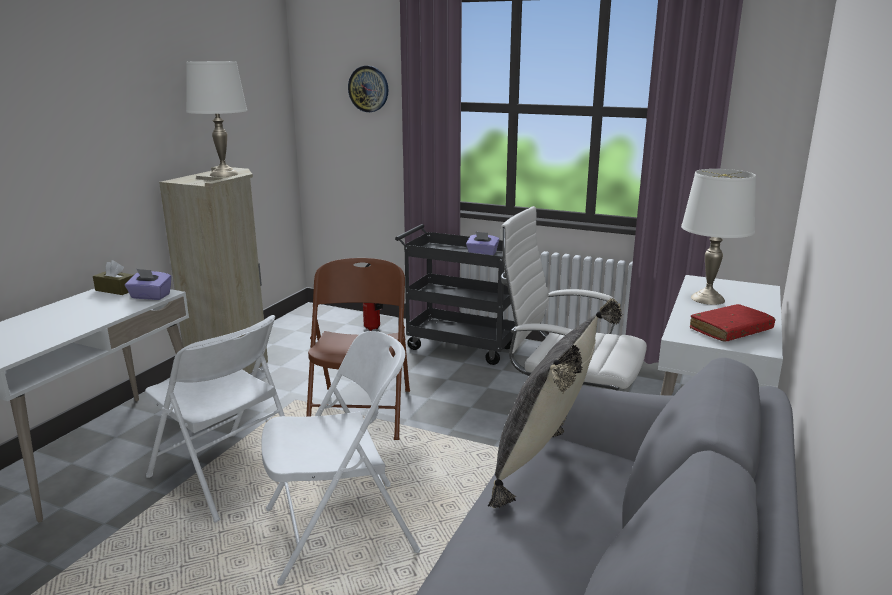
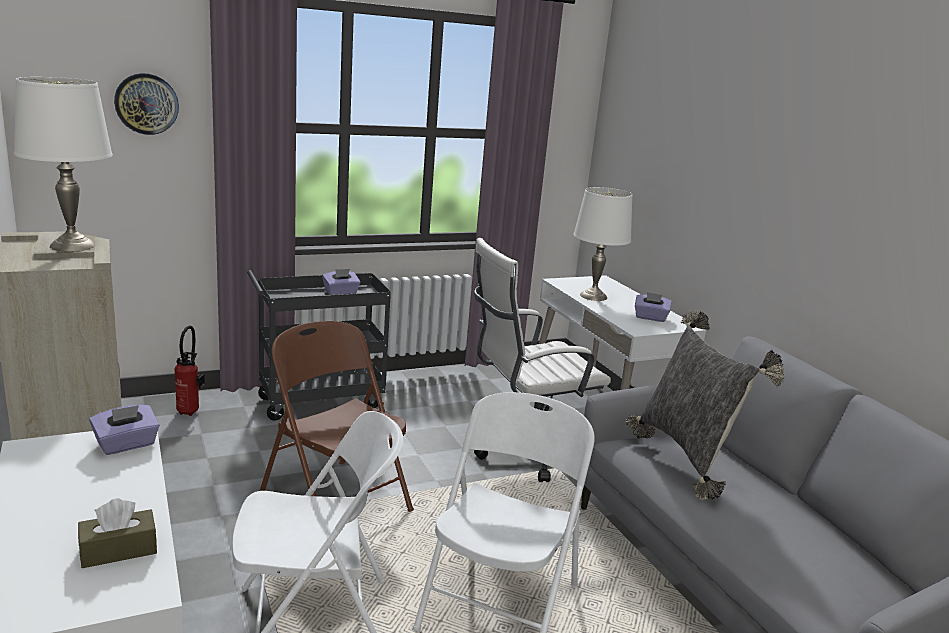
camera: 50 degrees left, 0 degrees up
brown tissue box [93,260,134,295] -> brown tissue box moved to [78,498,157,568]
red book [690,304,776,342] -> purple tissue box [635,292,671,322]

